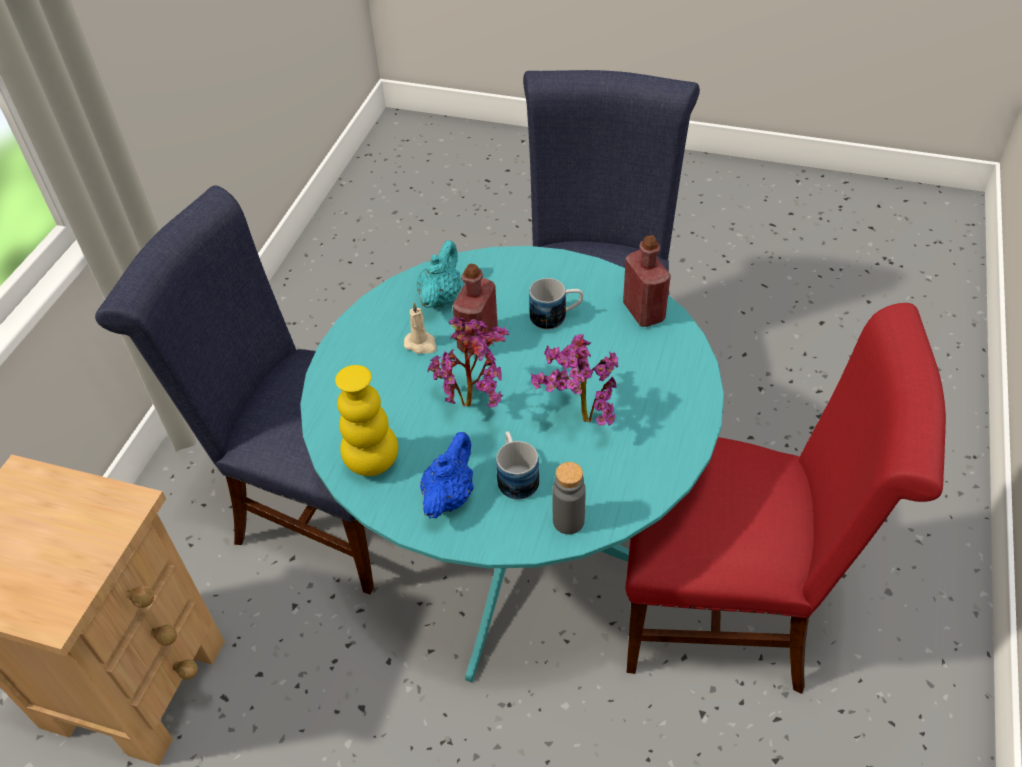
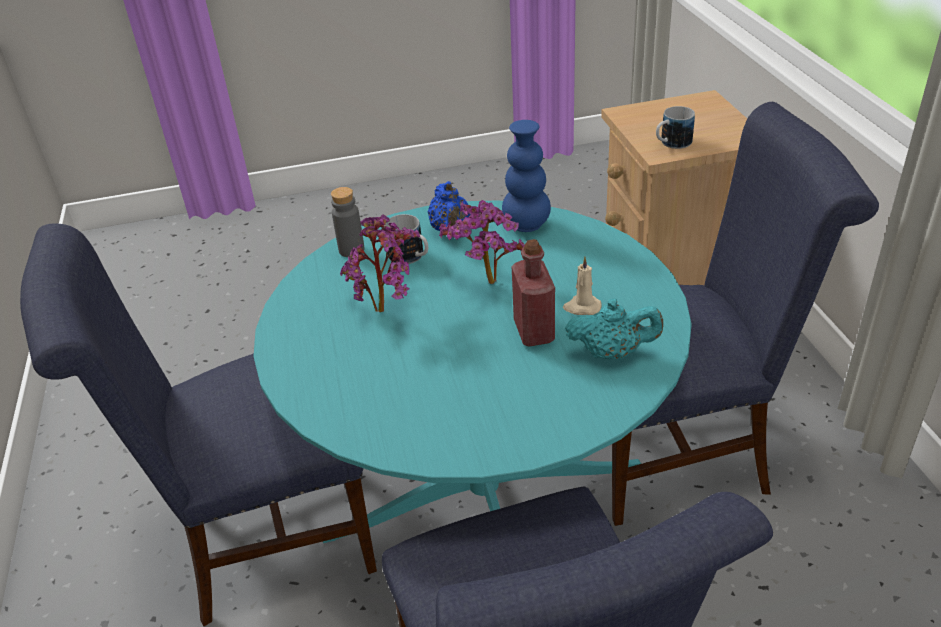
camera: 150 degrees right, 10 degrees down
yellow vase [335,365,398,476] -> blue vase [502,120,551,232]
turquoise teapot [417,240,461,308] -> turquoise teapot turned 75 degrees counterclockwise [565,298,663,360]
mug [529,278,583,329] -> mug moved to [656,106,695,149]
red bottle [623,235,671,327] -> none
red chair [626,303,946,694] -> blue chair [20,223,377,626]

